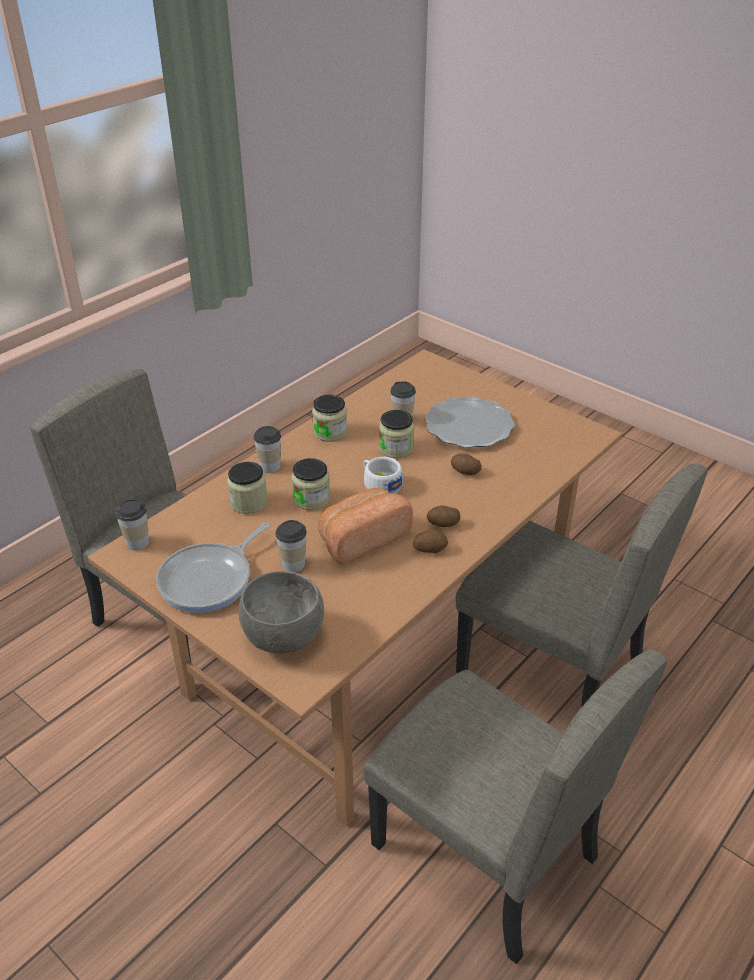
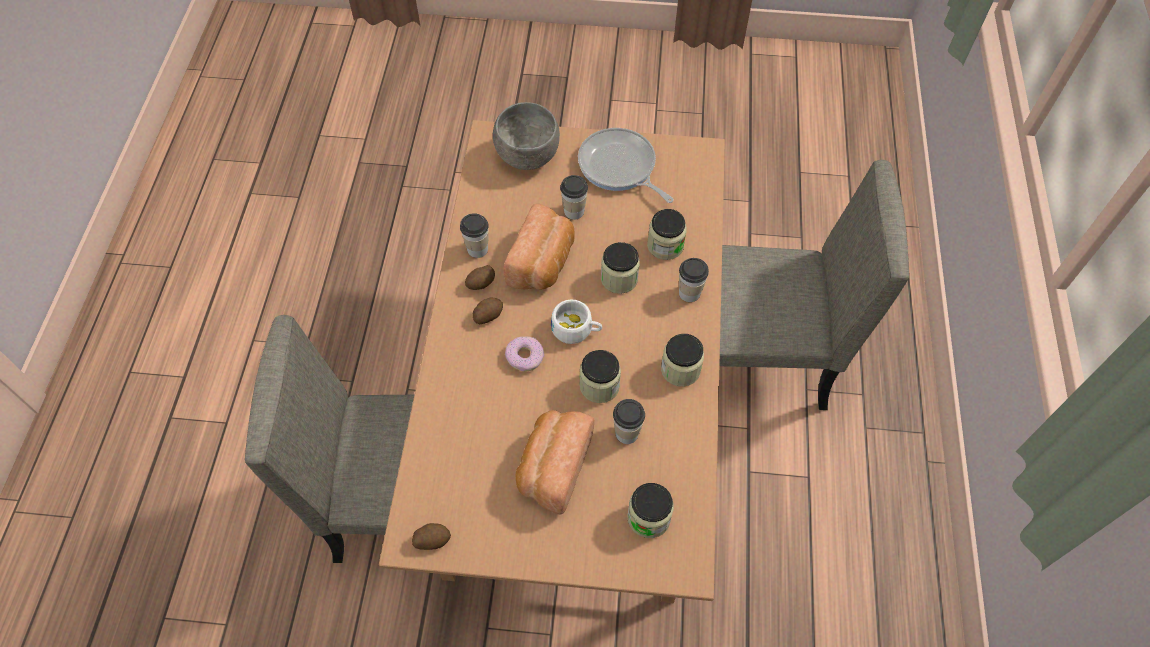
camera: 145 degrees right, 20 degrees up
cup [116,499,149,551] -> cup moved to [460,213,489,258]
frying pan [156,523,270,613] -> frying pan turned 45 degrees counterclockwise [578,128,674,203]
beige chair [363,649,668,964] -> none
plate [424,397,515,448] -> bread [516,410,594,514]
potato [451,454,482,475] -> potato moved to [412,523,451,550]
none -> donut [505,337,544,371]
none -> jar [628,483,674,538]

